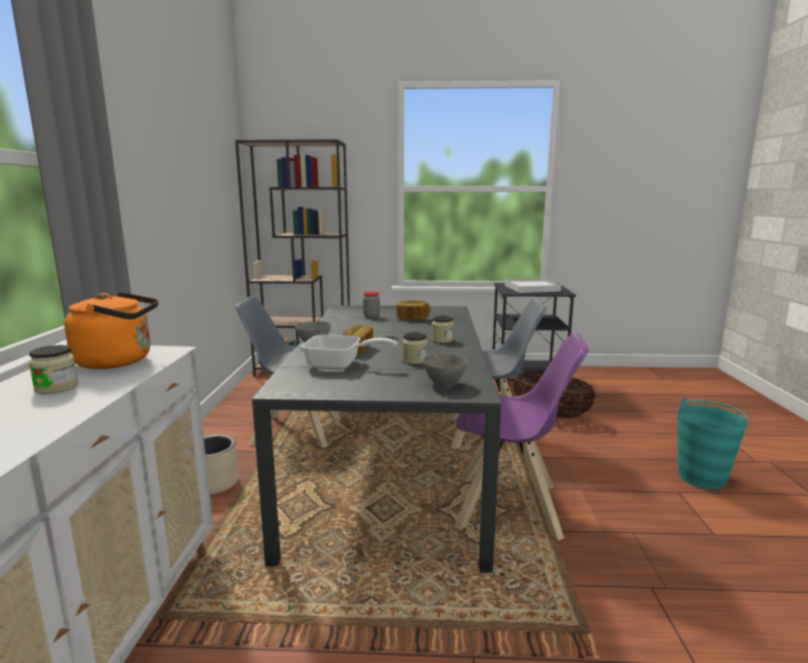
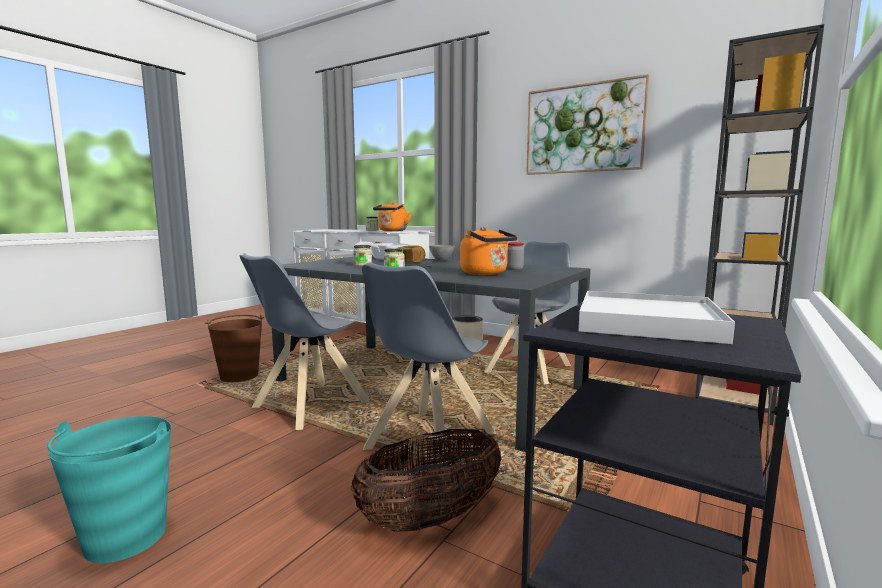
camera: 120 degrees right, 5 degrees down
bread [396,300,430,320] -> orange kettle [460,227,518,275]
grey bowl [422,354,467,387] -> none
purple chair [454,333,589,541] -> grey chair [239,253,370,430]
none -> brown bucket [205,315,264,382]
none -> picture [526,74,649,175]

